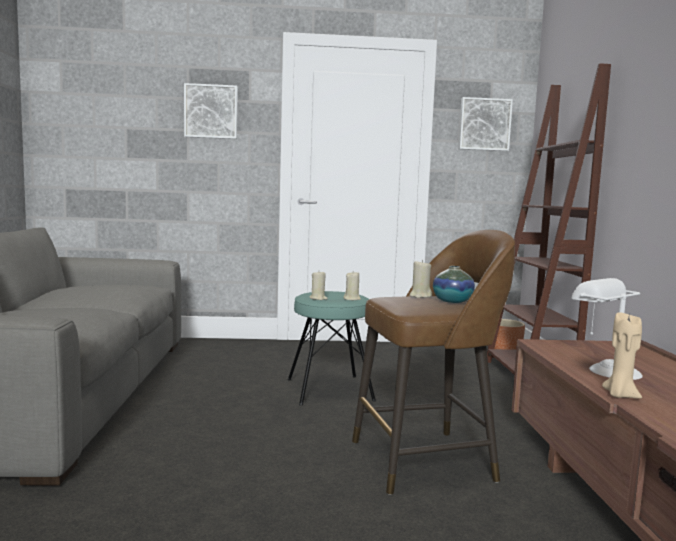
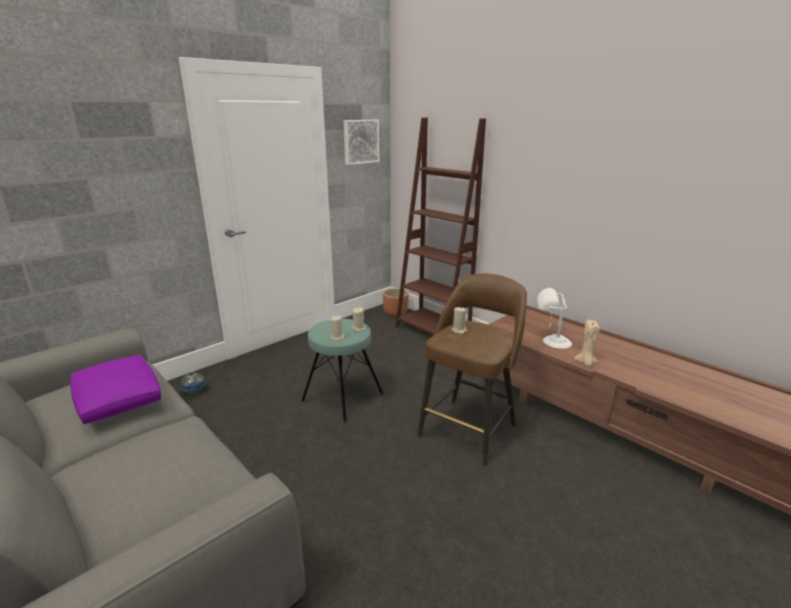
camera: 40 degrees left, 15 degrees up
picture [184,83,238,139] -> none
vase [433,266,475,303] -> vase moved to [181,372,205,393]
none -> purple pillow [71,355,161,424]

